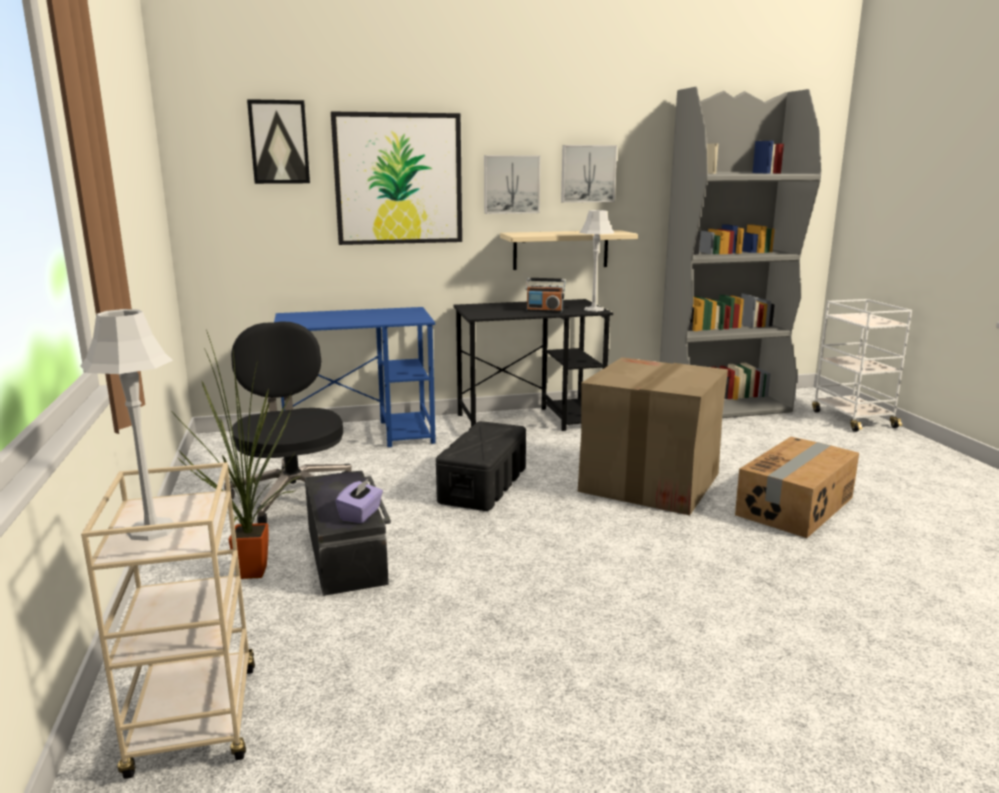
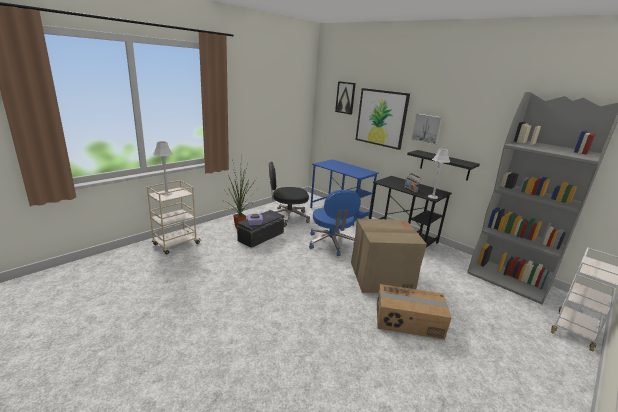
camera: 55 degrees right, 5 degrees up
black office chair [224,321,352,523] -> black office chair turned 135 degrees counterclockwise [269,162,310,227]
black storage box [436,421,526,511] -> blue office chair [309,190,361,256]
beige shelf [500,230,638,270] -> black shelf [407,150,480,181]
picture [561,145,617,203] -> none

